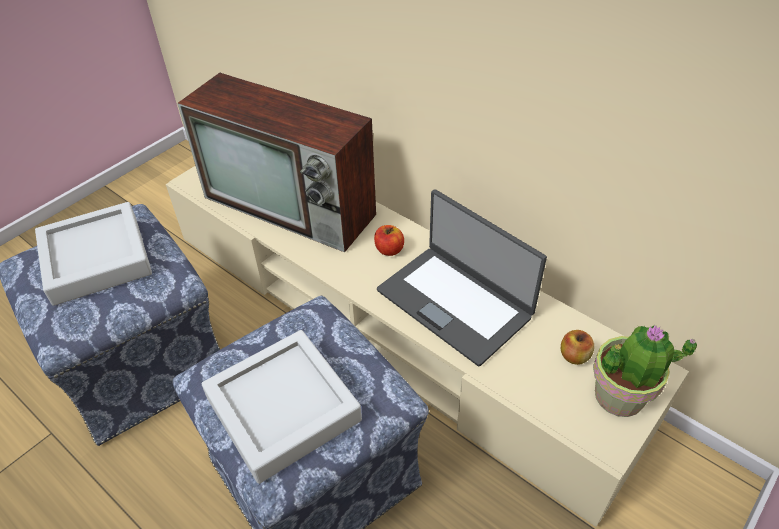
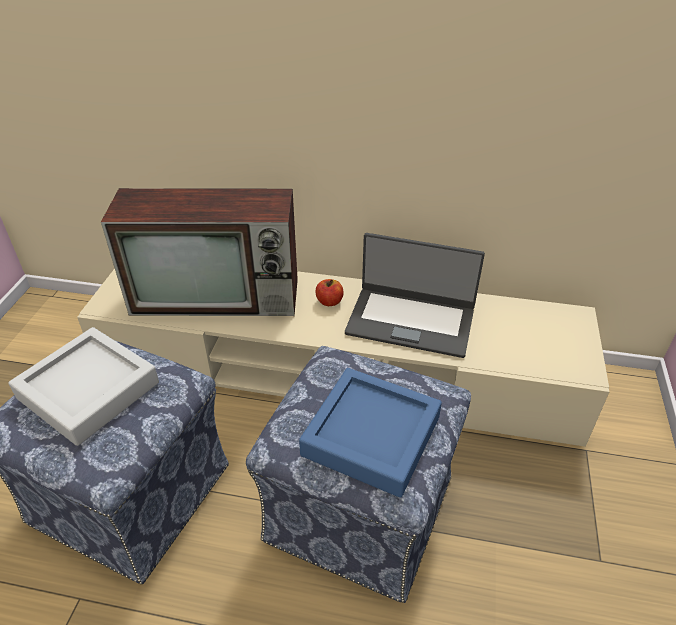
camera: 30 degrees left, 5 degrees down
grey tray [202,330,362,484] -> blue tray [299,368,442,498]
apple [561,330,594,365] -> none
potted plant [593,325,697,417] -> none

